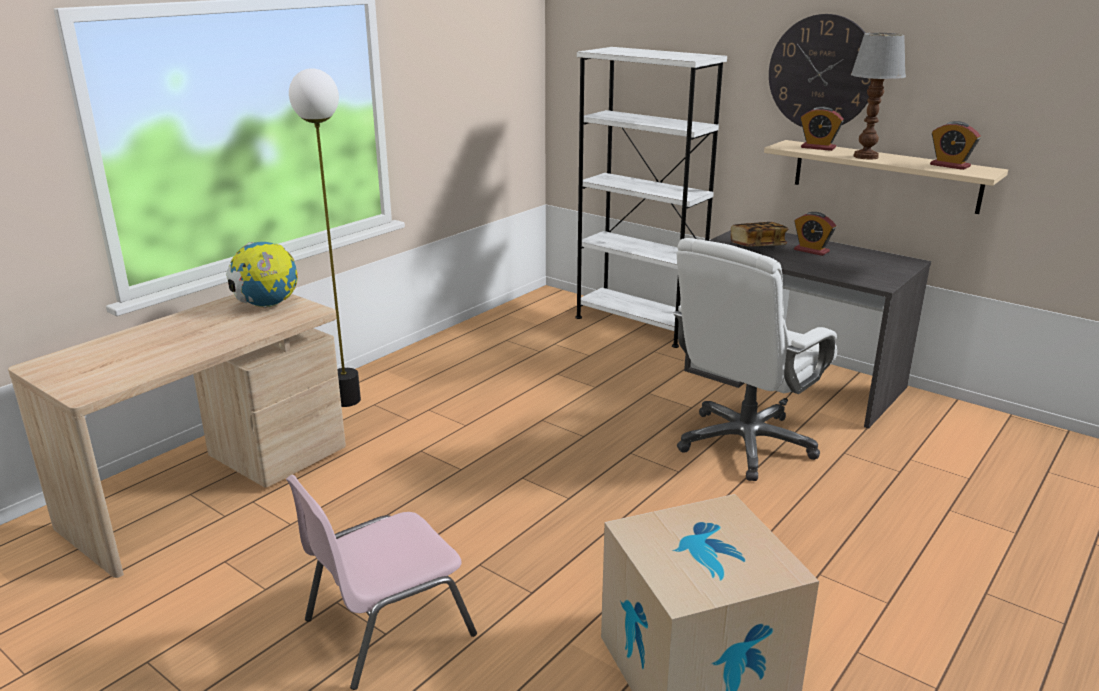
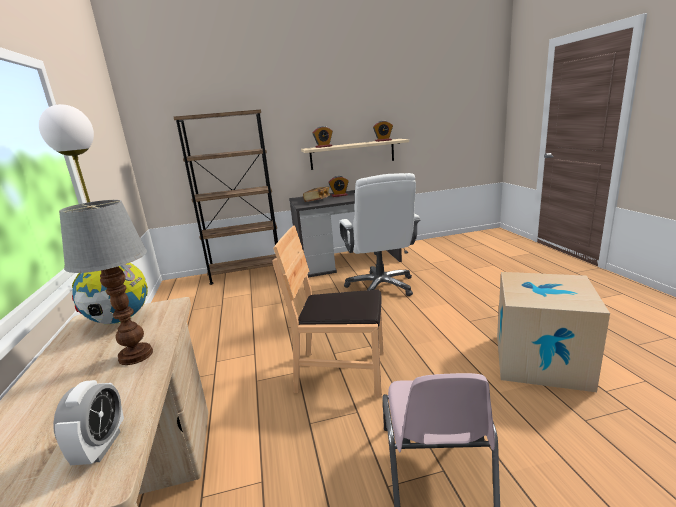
camera: 50 degrees left, 5 degrees down
white bookcase [575,47,727,348] -> brown bookcase [174,109,278,285]
wall clock [769,14,871,127] -> none
table lamp [851,33,906,160] -> table lamp moved to [59,200,153,365]
none -> alarm clock [53,380,124,465]
none -> brown chair [273,225,384,398]

